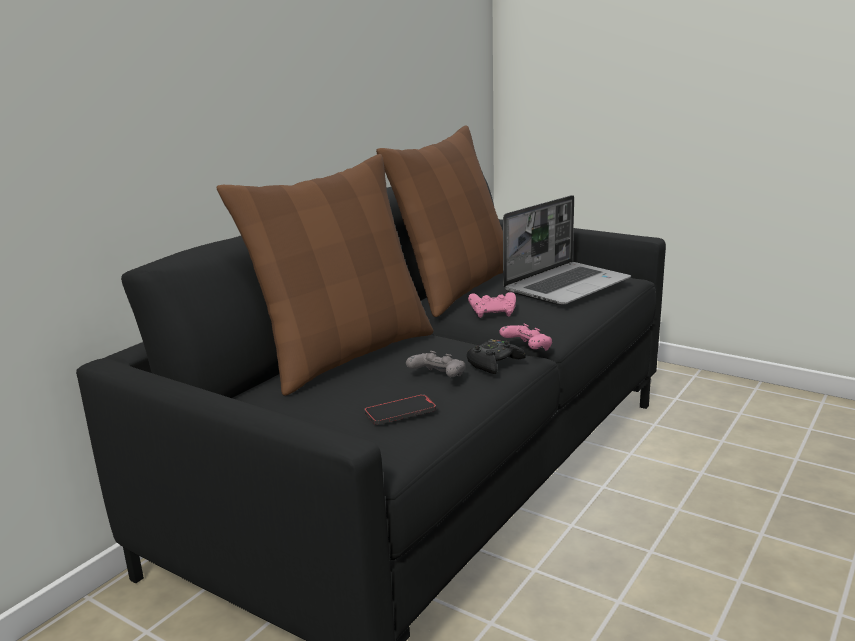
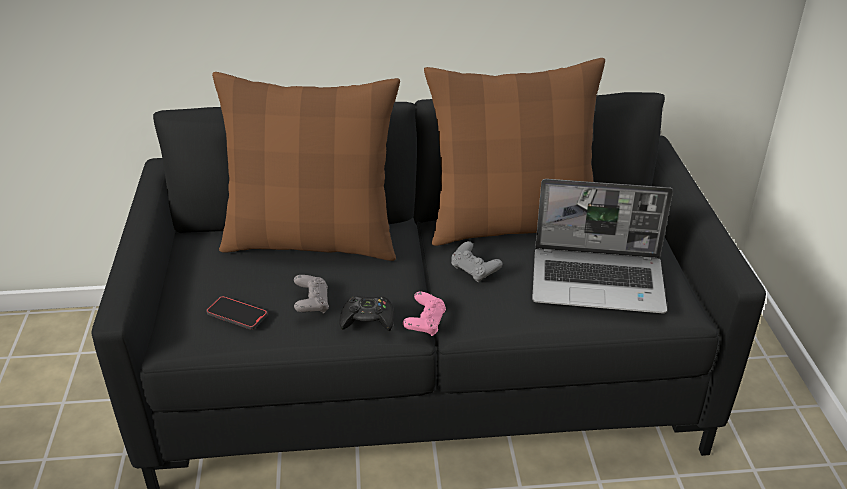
camera: 50 degrees right, 15 degrees up
pink game controller [468,292,516,318] -> grey game controller [451,241,502,282]

